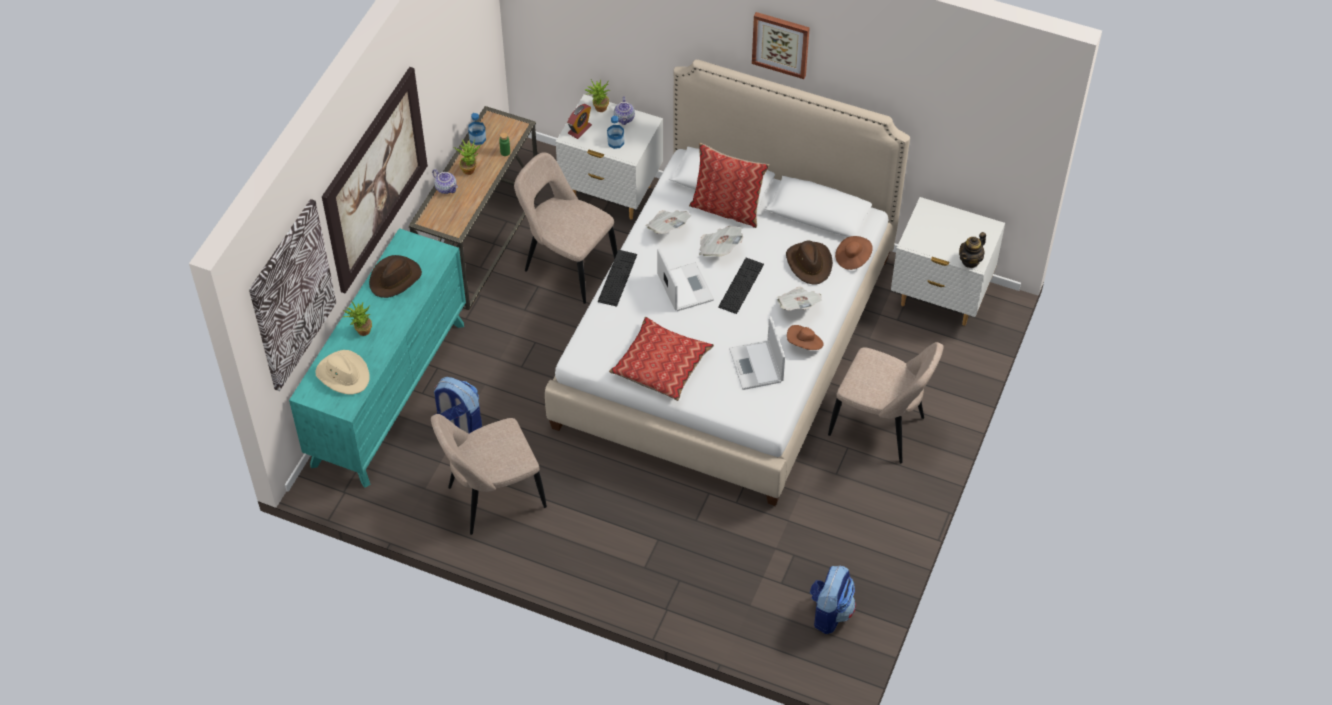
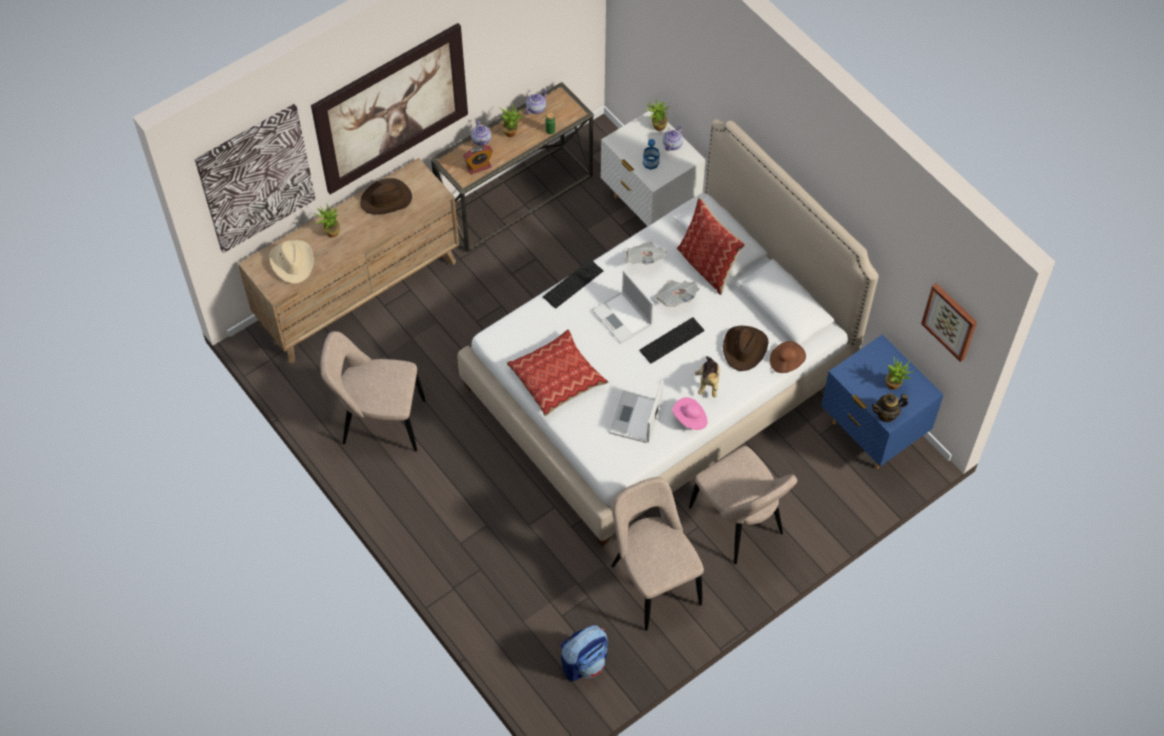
camera: 30 degrees right, 5 degrees up
turquoise dresser [289,228,466,488] -> brown dresser [238,158,459,363]
backpack [434,377,482,434] -> none
bottle [468,113,486,145] -> teapot [525,89,547,115]
beige chair [514,152,617,304] -> beige chair moved to [611,477,704,631]
alarm clock [567,104,592,139] -> alarm clock moved to [463,145,493,175]
laptop [657,248,714,311] -> laptop turned 135 degrees clockwise [592,270,654,344]
picture [752,12,810,79] -> picture moved to [921,283,977,362]
newspaper [777,287,822,310] -> plush toy [695,356,720,397]
brown hat [787,325,823,350] -> pink hat [672,397,707,430]
white nightstand [891,197,1005,326] -> blue nightstand [821,334,944,469]
none -> potted plant [886,356,914,390]

